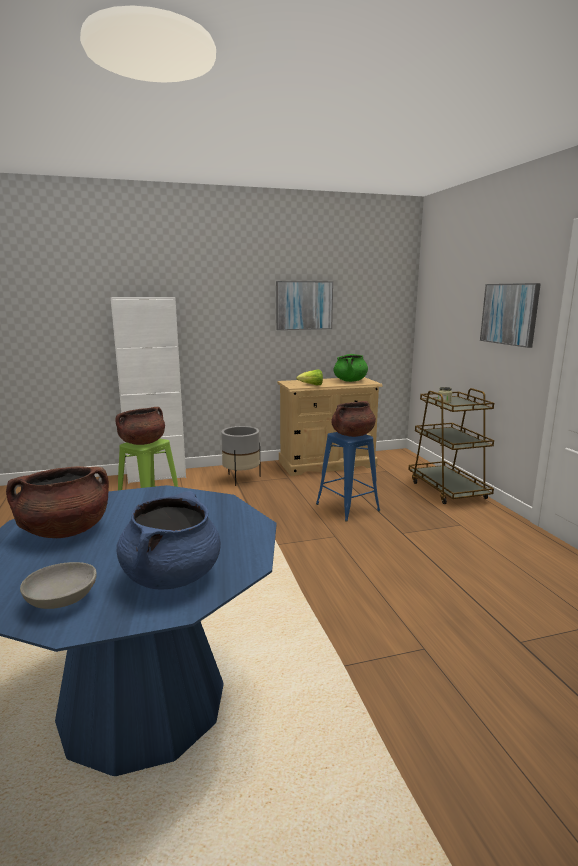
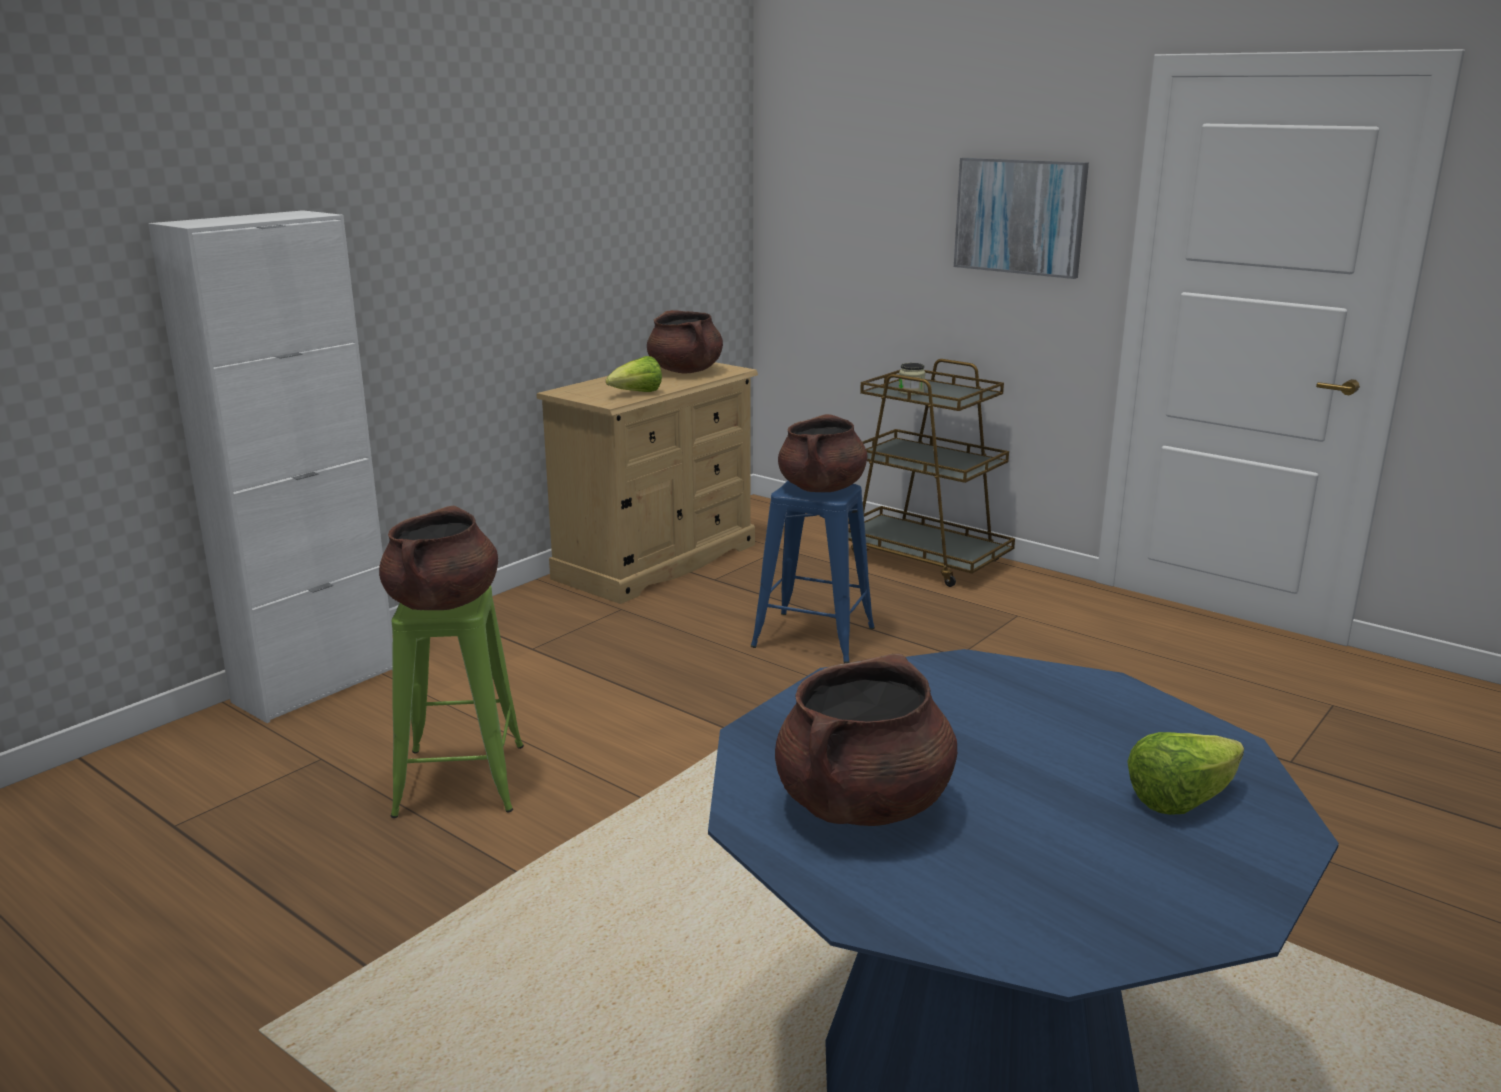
camera: 35 degrees left, 5 degrees up
grey bowl [20,562,97,609] -> none
blue cooking pot [117,491,221,590] -> lettuce [1127,732,1244,815]
grey planter [221,426,261,486] -> none
picture [276,281,333,330] -> none
green cooking pot [334,354,368,382] -> brown cooking pot [647,310,723,374]

